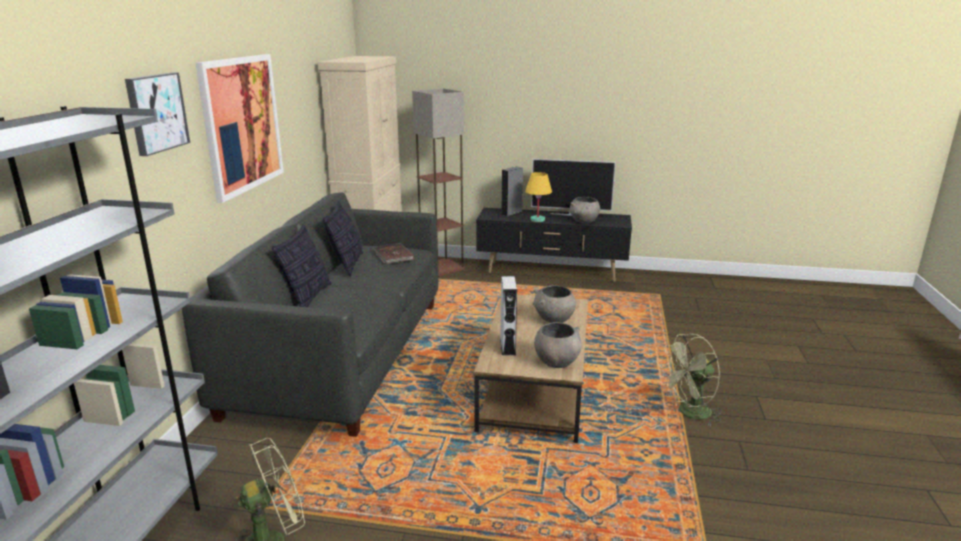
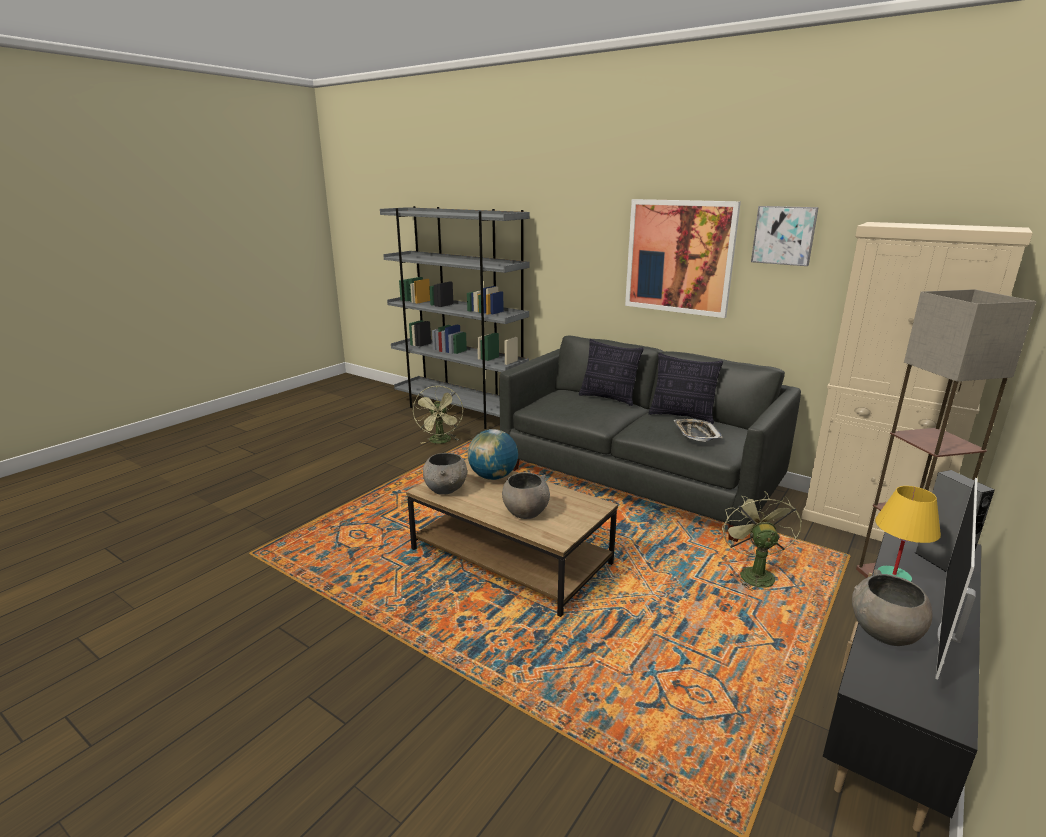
camera: 115 degrees right, 0 degrees up
picture [125,72,190,156] -> picture moved to [751,206,819,266]
brown book [373,243,414,264] -> tray [674,419,722,442]
grey speaker [500,276,517,356] -> globe [468,429,518,480]
green fan [660,334,722,427] -> green fan moved to [722,491,802,591]

